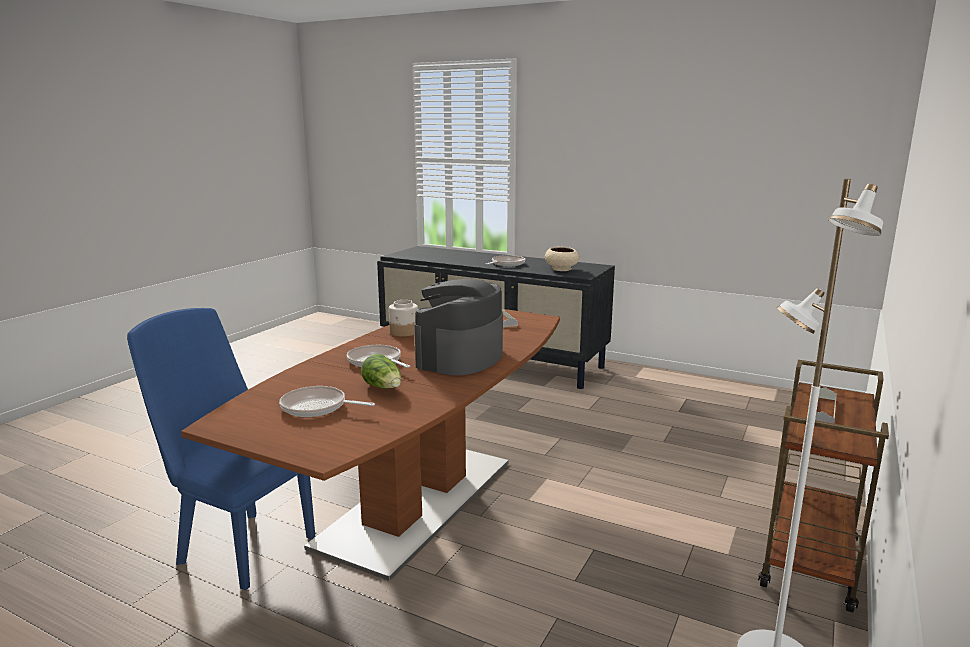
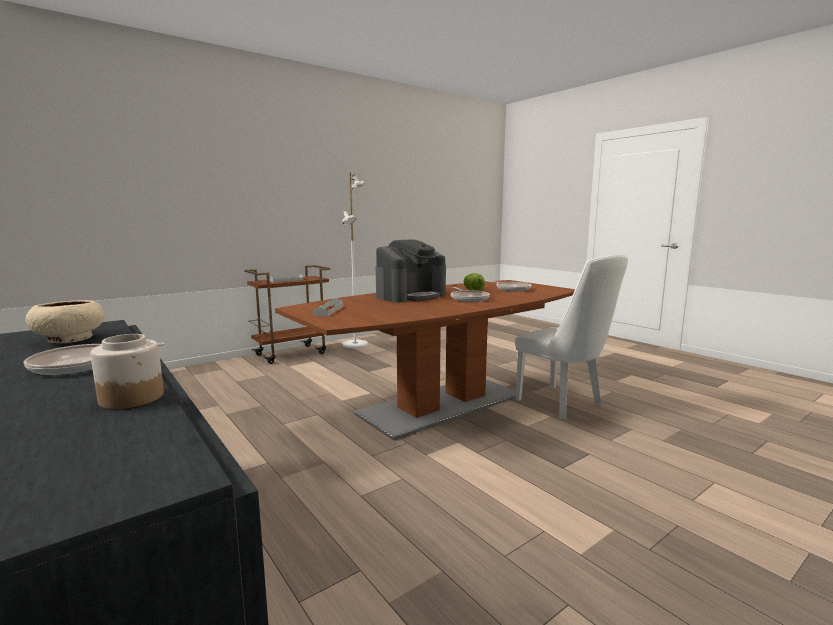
camera: 155 degrees left, 5 degrees down
blue chair [127,308,315,590] -> white chair [515,255,628,419]
jar [389,300,418,337] -> jar moved to [90,334,164,409]

